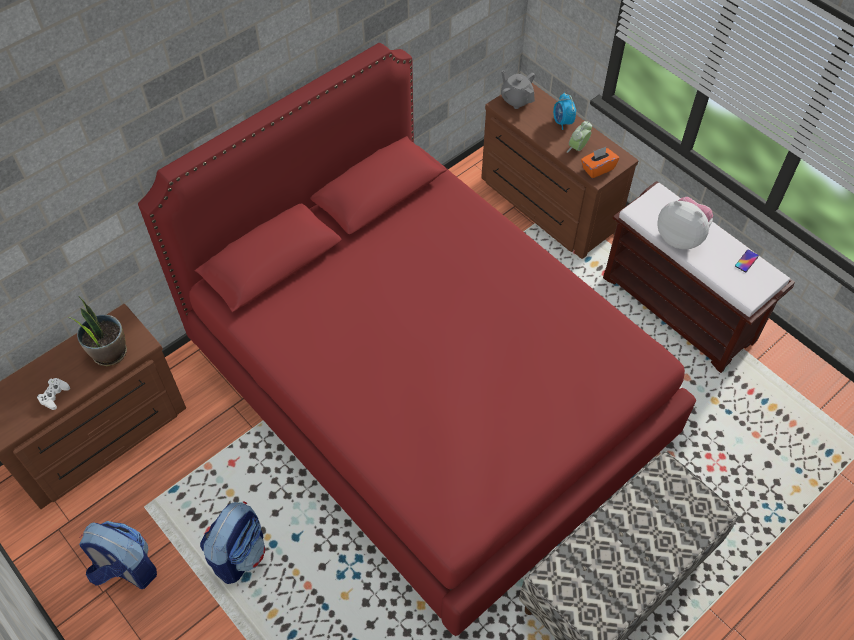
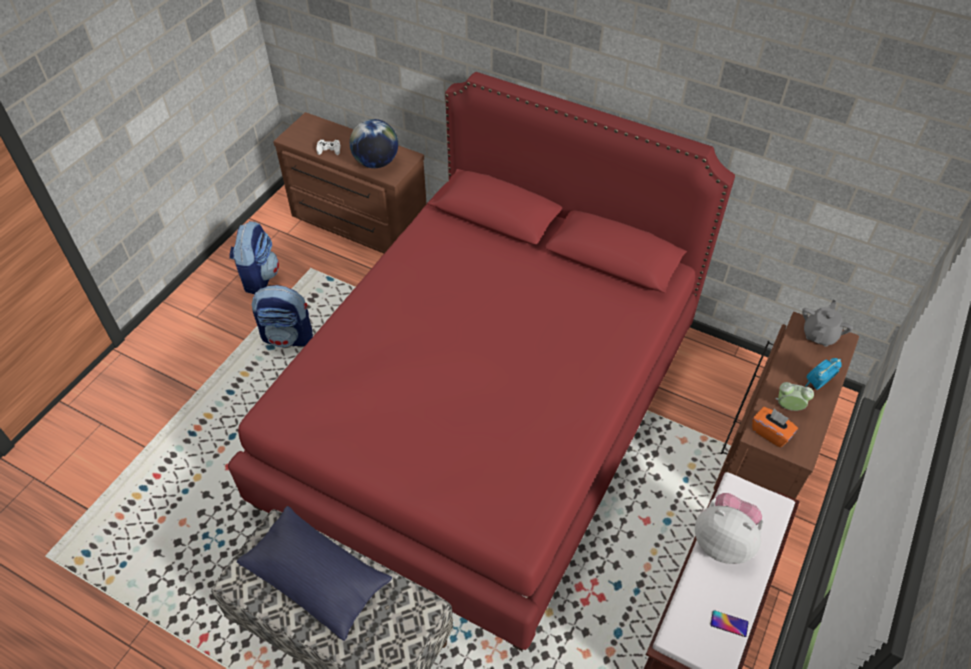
camera: 70 degrees right, 5 degrees down
potted plant [68,296,127,366] -> globe [350,119,398,168]
plush toy [657,197,713,249] -> plush toy turned 75 degrees counterclockwise [695,493,763,564]
none -> blue pillow [237,506,392,641]

